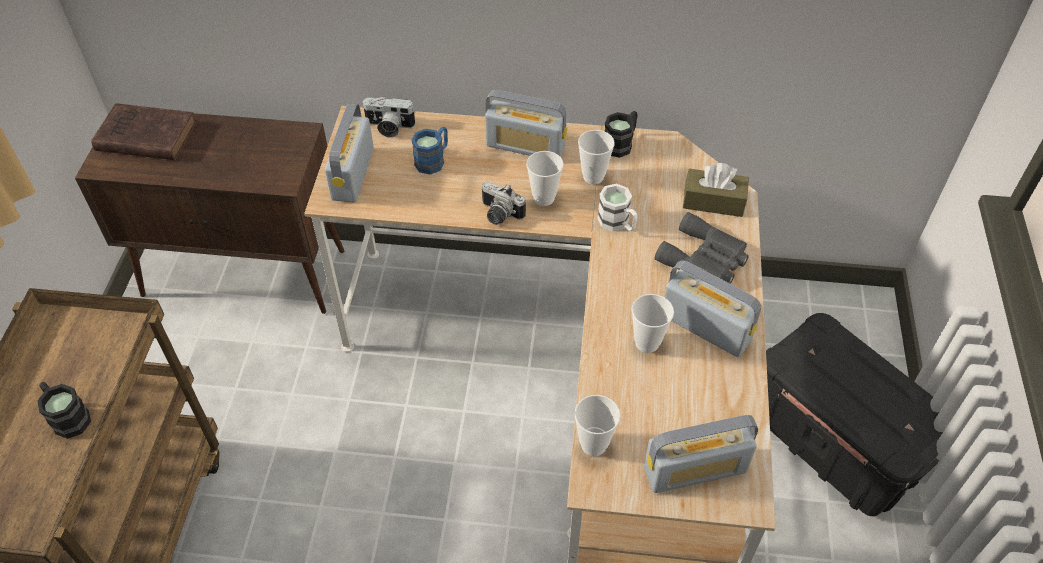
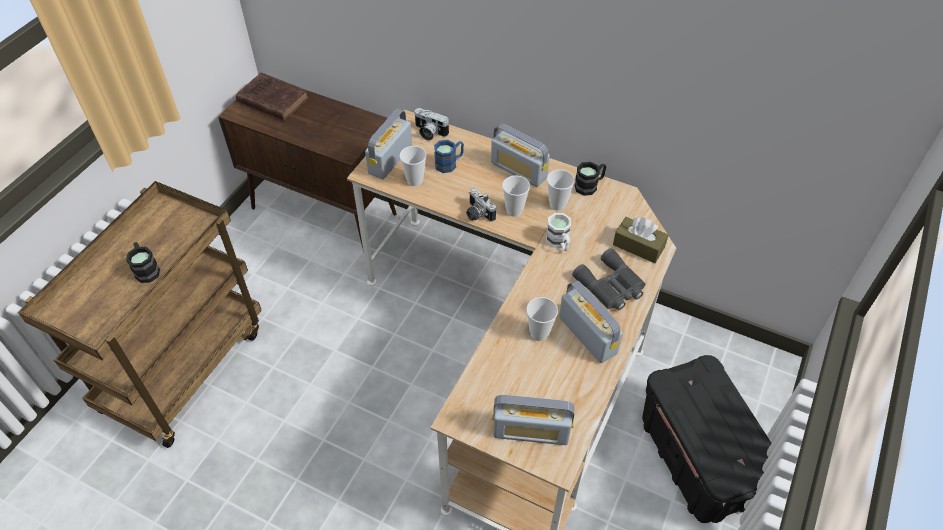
camera: 20 degrees right, 0 degrees up
cup [574,395,620,456] -> cup moved to [400,146,427,186]

